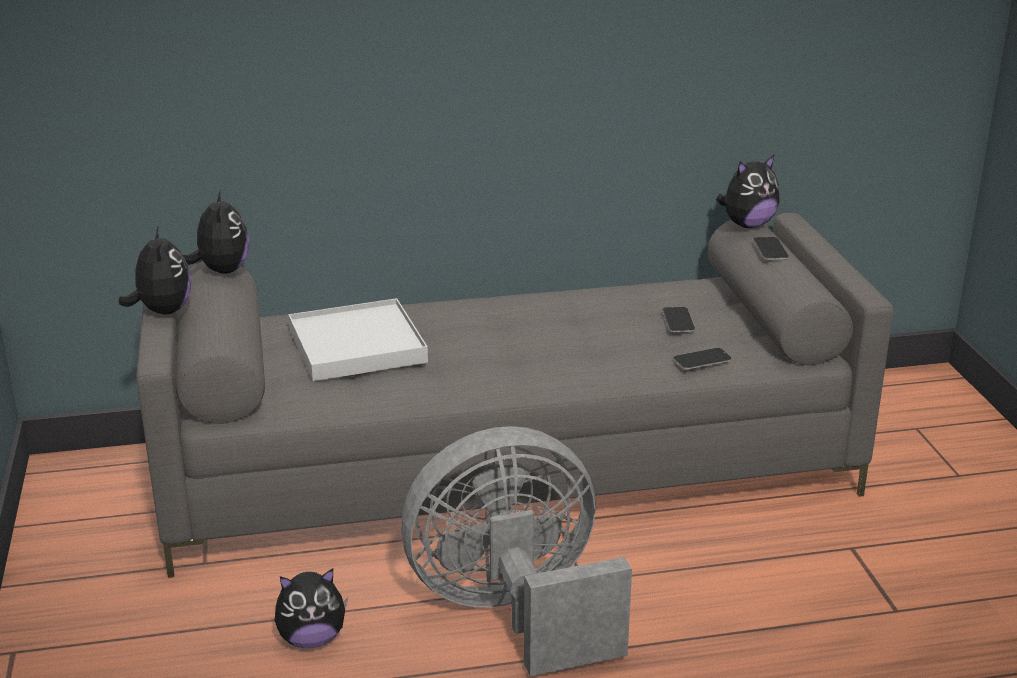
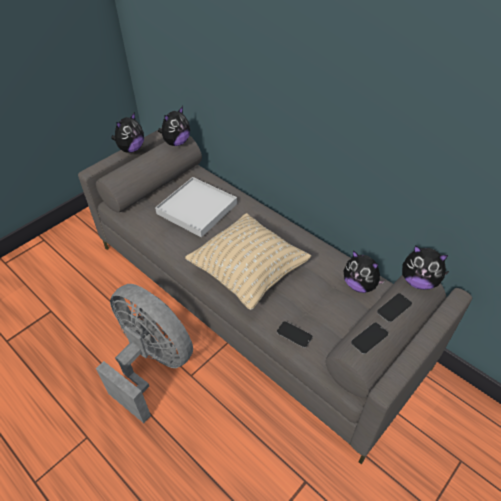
camera: 55 degrees right, 20 degrees up
plush toy [275,568,348,648] -> plush toy moved to [344,250,386,293]
phone [662,307,695,332] -> phone moved to [351,323,388,354]
none -> beige pillow [185,213,311,310]

